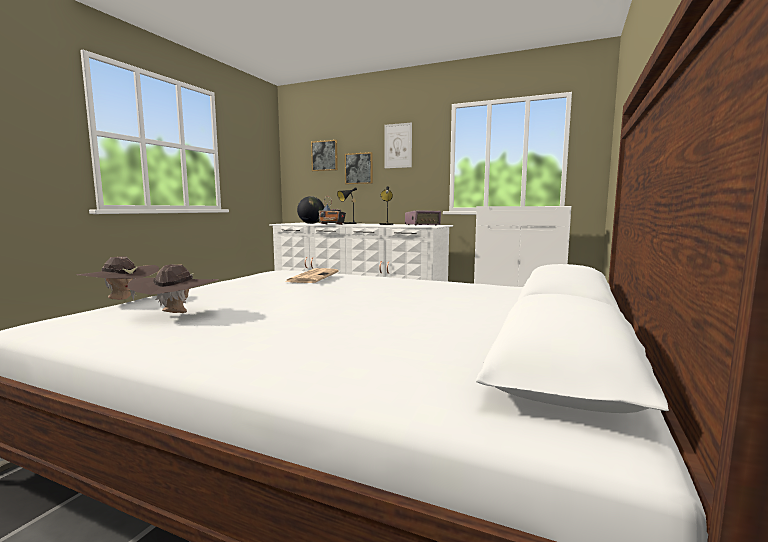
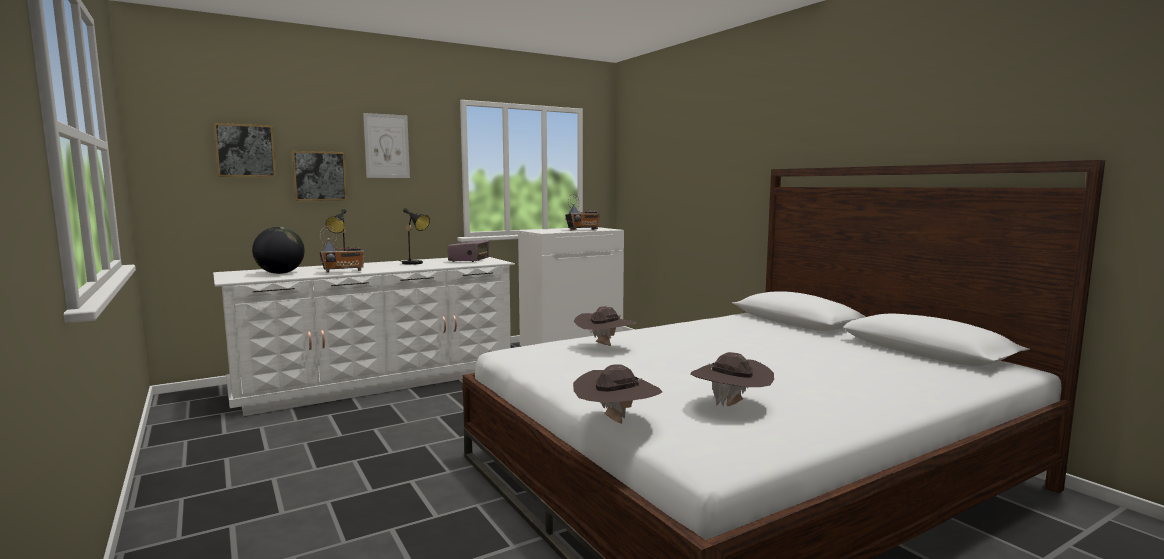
camera: 55 degrees left, 0 degrees up
newspaper [285,268,338,283] -> brown hat [574,306,637,346]
none -> radio [565,194,600,231]

